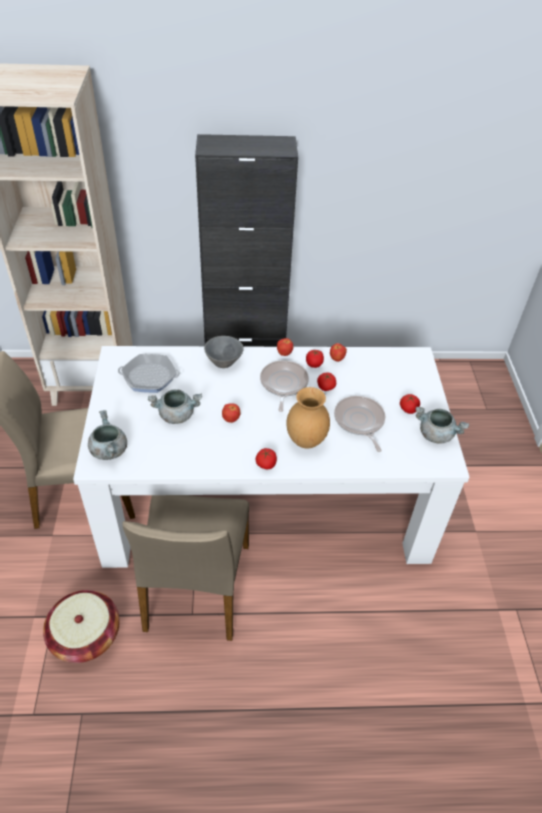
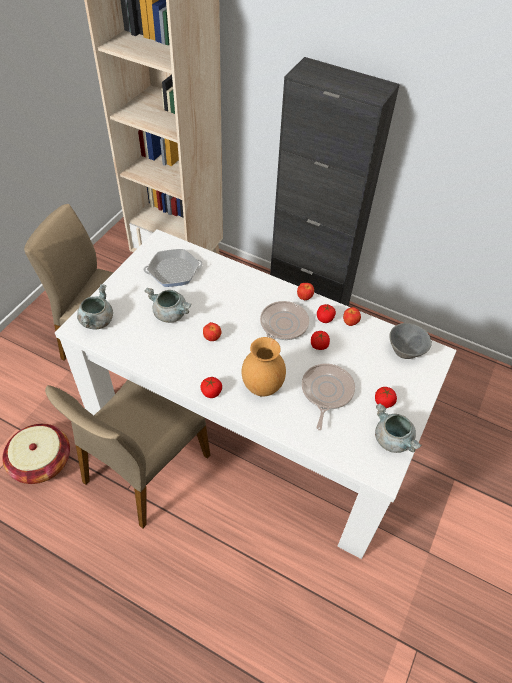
camera: 30 degrees right, 5 degrees up
frying pan [118,354,180,393] -> frying pan turned 135 degrees clockwise [144,249,203,287]
grey bowl [204,336,244,368] -> grey bowl moved to [389,323,432,359]

